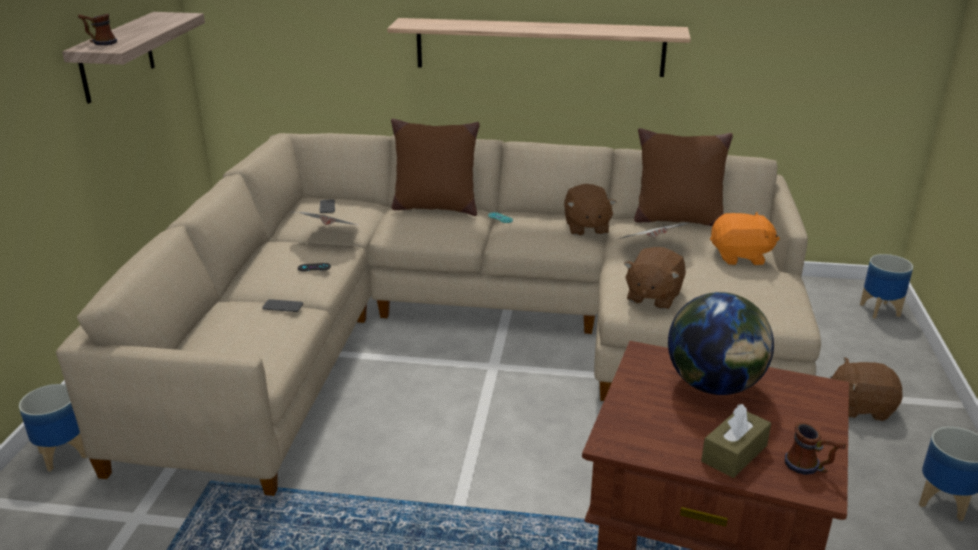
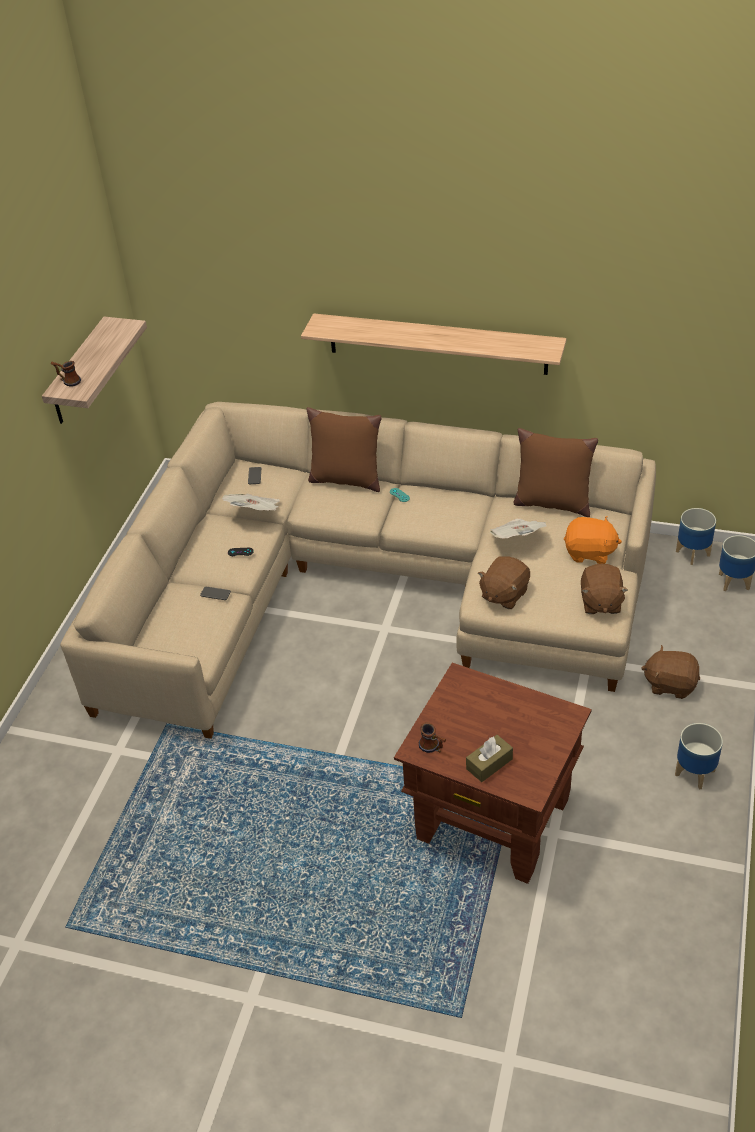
camera: 10 degrees right, 15 degrees up
planter [19,384,87,472] -> planter moved to [676,508,716,565]
brown plush toy [564,184,616,235] -> brown plush toy moved to [581,564,628,614]
globe [668,292,774,395] -> none
mug [785,423,846,475] -> mug moved to [419,723,446,753]

